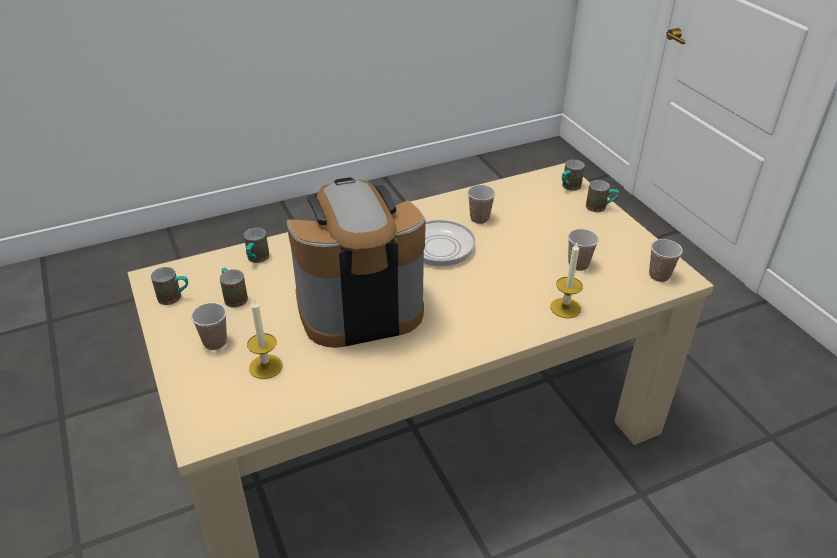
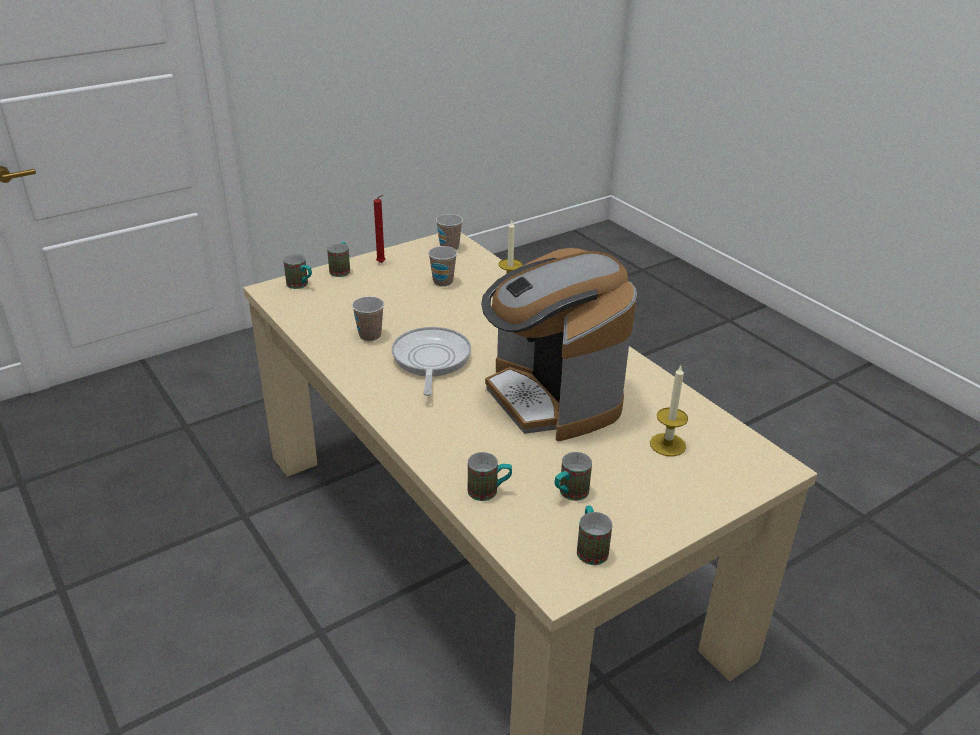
camera: 100 degrees left, 5 degrees down
cup [191,303,227,350] -> none
none -> red candle [374,195,385,263]

